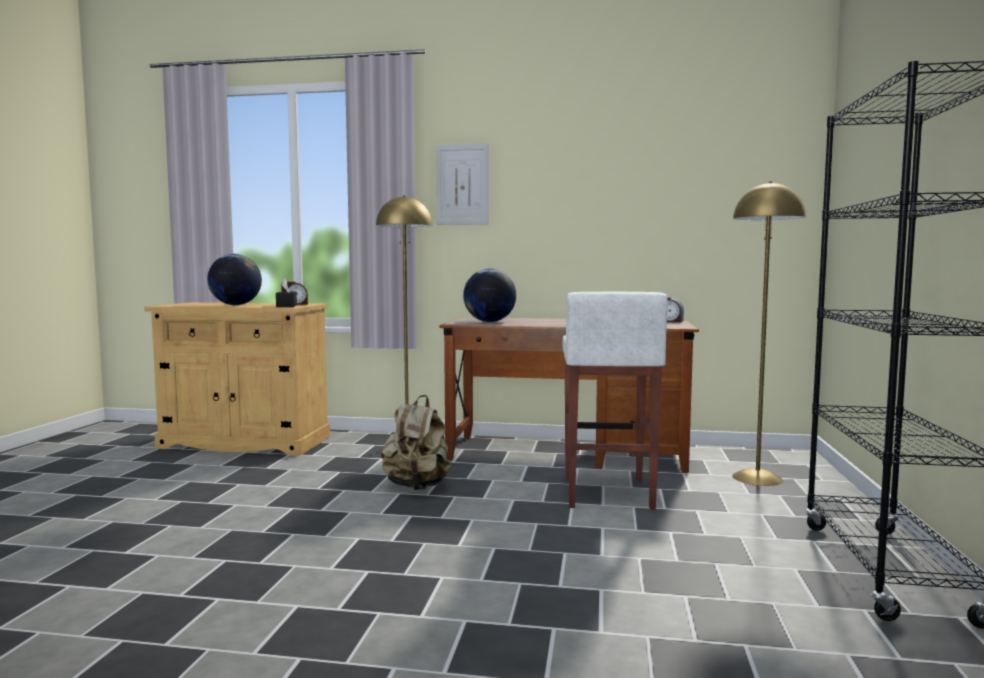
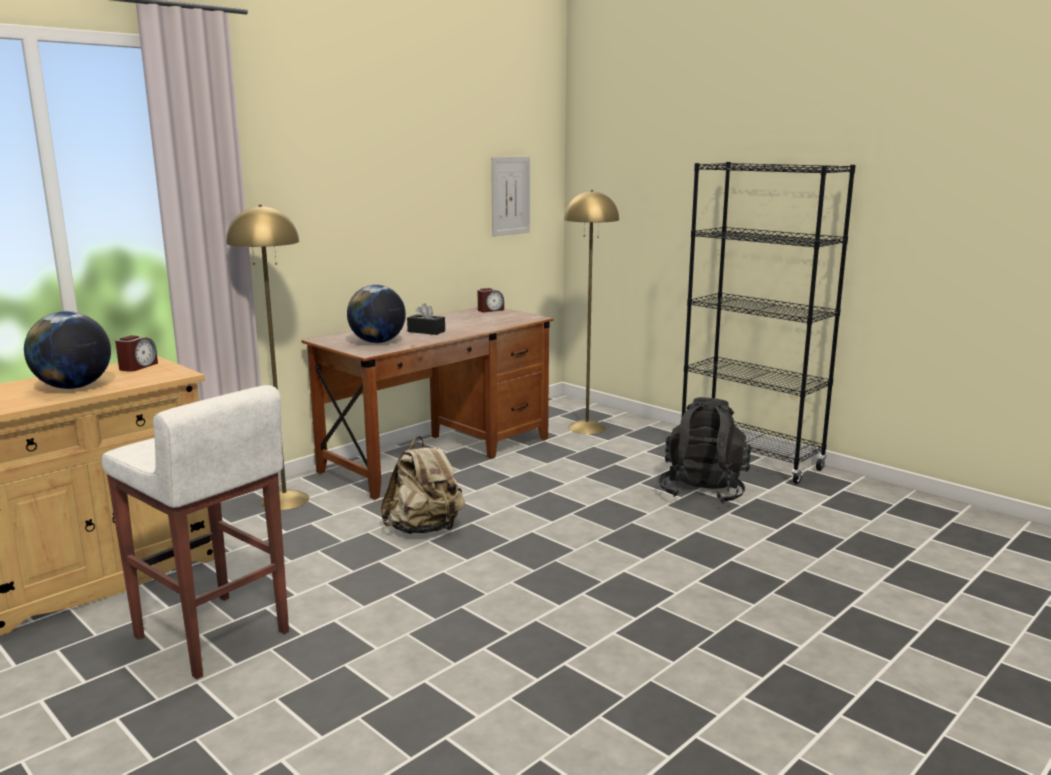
camera: 55 degrees left, 10 degrees up
black tissue box [276,279,297,307] -> black tissue box moved to [407,303,445,335]
picture [436,143,489,225] -> picture moved to [491,156,530,237]
white stool [562,292,668,510] -> white stool moved to [101,385,289,679]
none -> black backpack [659,397,751,504]

